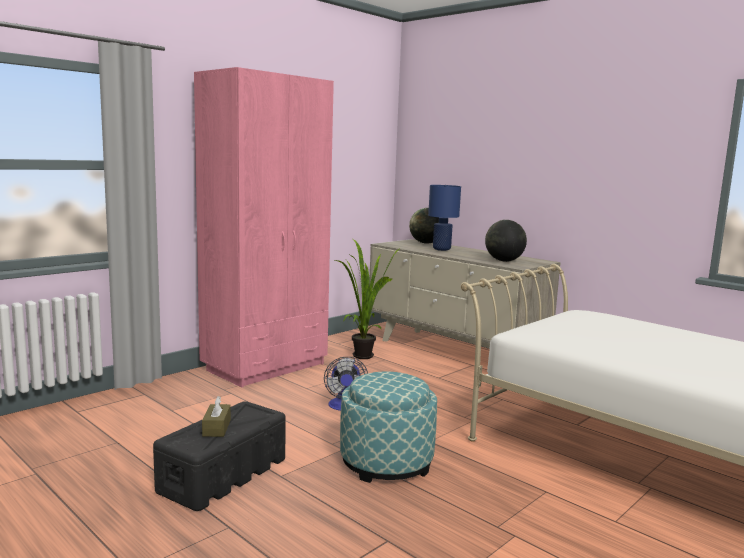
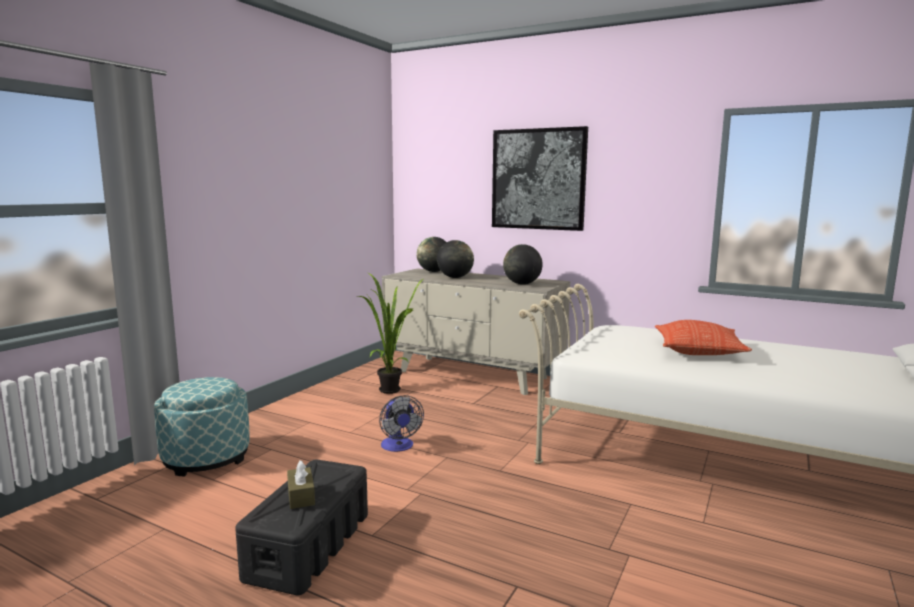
camera: 15 degrees left, 0 degrees up
pink wardrobe [194,67,334,387] -> none
ottoman [340,372,437,483] -> ottoman moved to [154,377,250,477]
blue table lamp [428,185,461,251] -> globe [437,240,474,278]
none -> picture [492,126,588,231]
none -> orange pillow [655,320,752,355]

